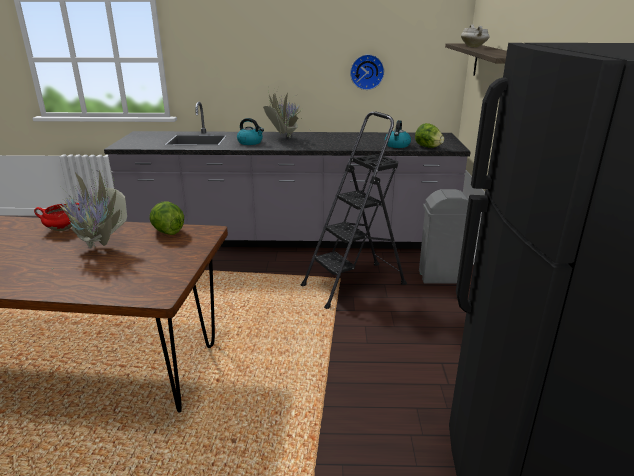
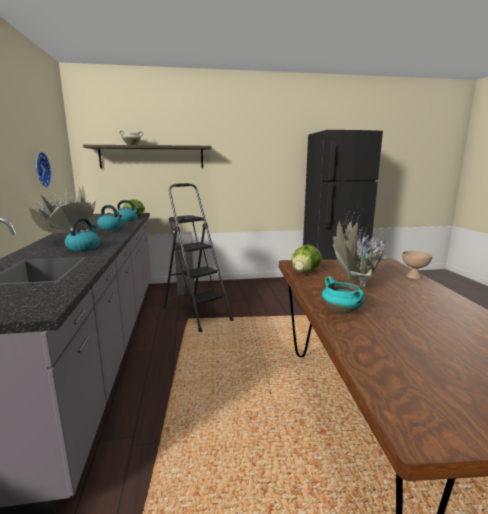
camera: 100 degrees left, 10 degrees down
red cooking pot [34,203,80,231] -> turquoise cooking pot [322,276,365,314]
none -> kettle [97,205,123,230]
none -> beige bowl [402,251,433,279]

